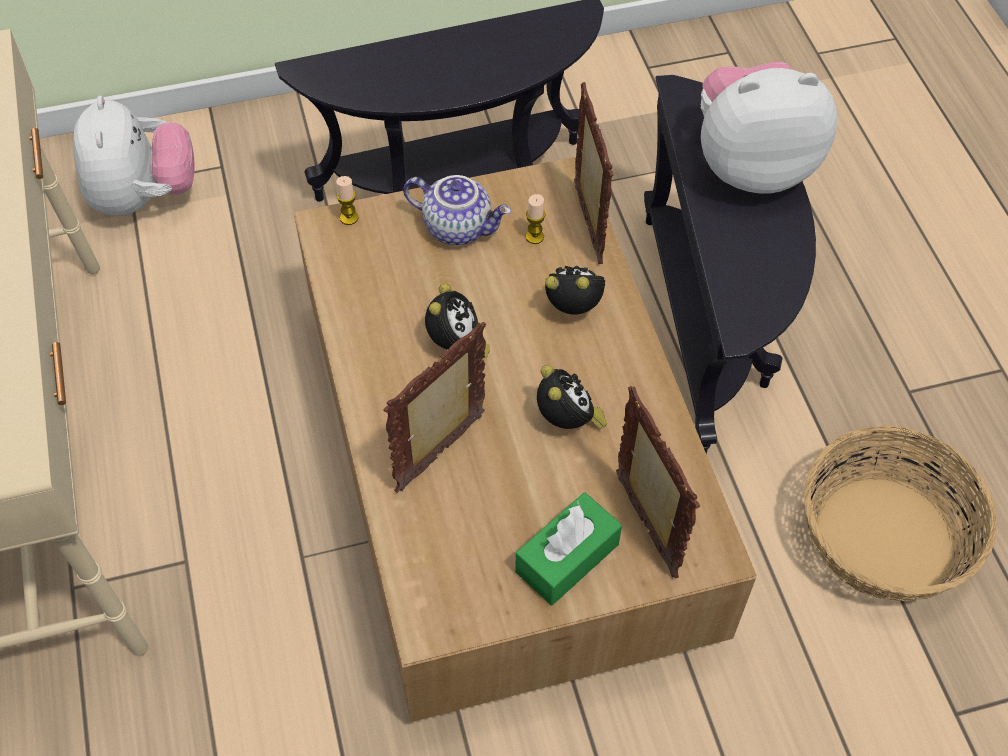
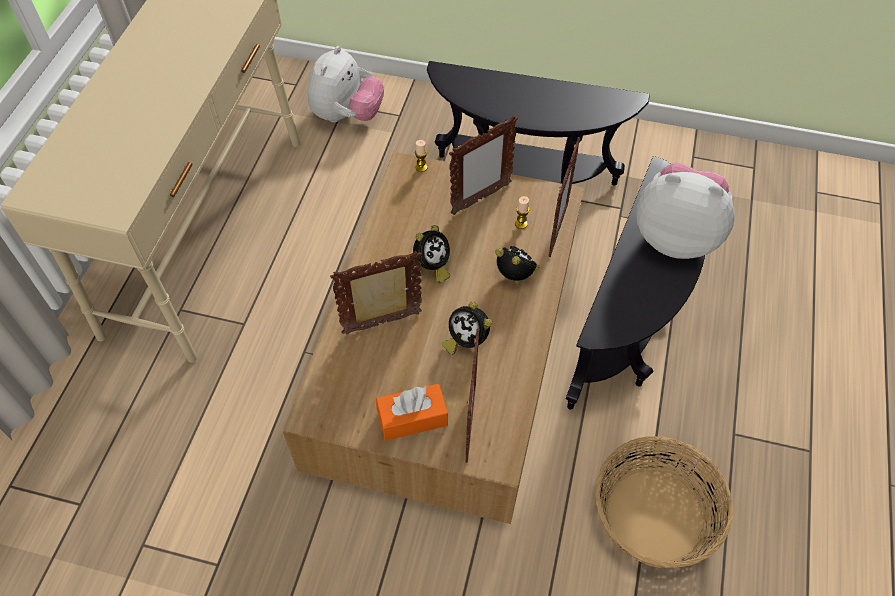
camera: 30 degrees right, 0 degrees up
teapot [403,175,511,245] -> picture frame [449,116,518,215]
green tissue box [515,493,622,605] -> orange tissue box [376,384,448,441]
alarm clock [537,365,607,429] -> alarm clock turned 120 degrees clockwise [442,301,492,355]

